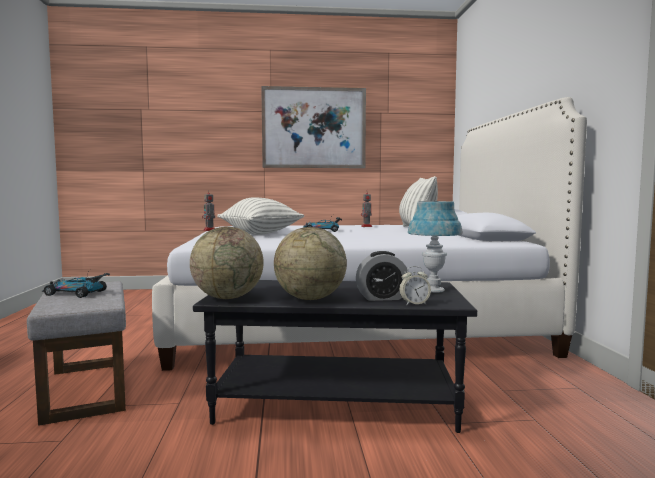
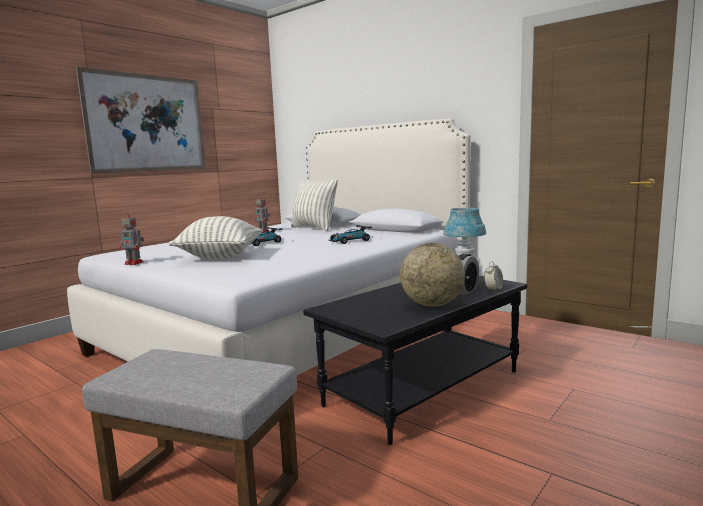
camera: 45 degrees left, 5 degrees up
toy car [42,269,110,298] -> toy car moved to [329,223,372,244]
globe [190,226,264,299] -> none

